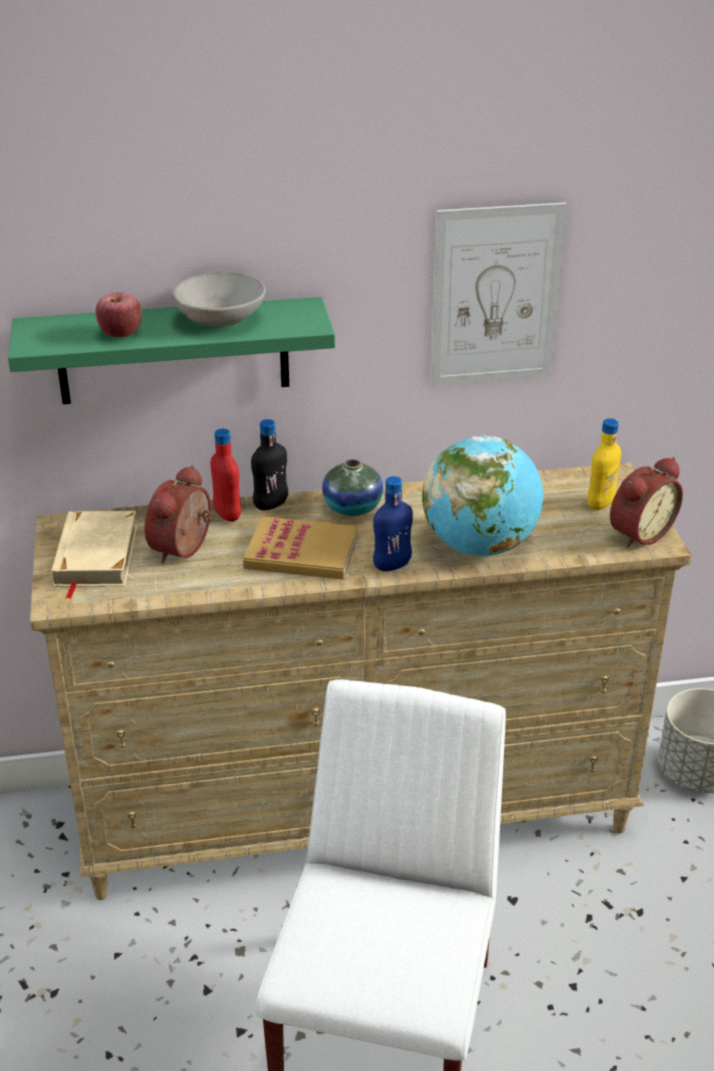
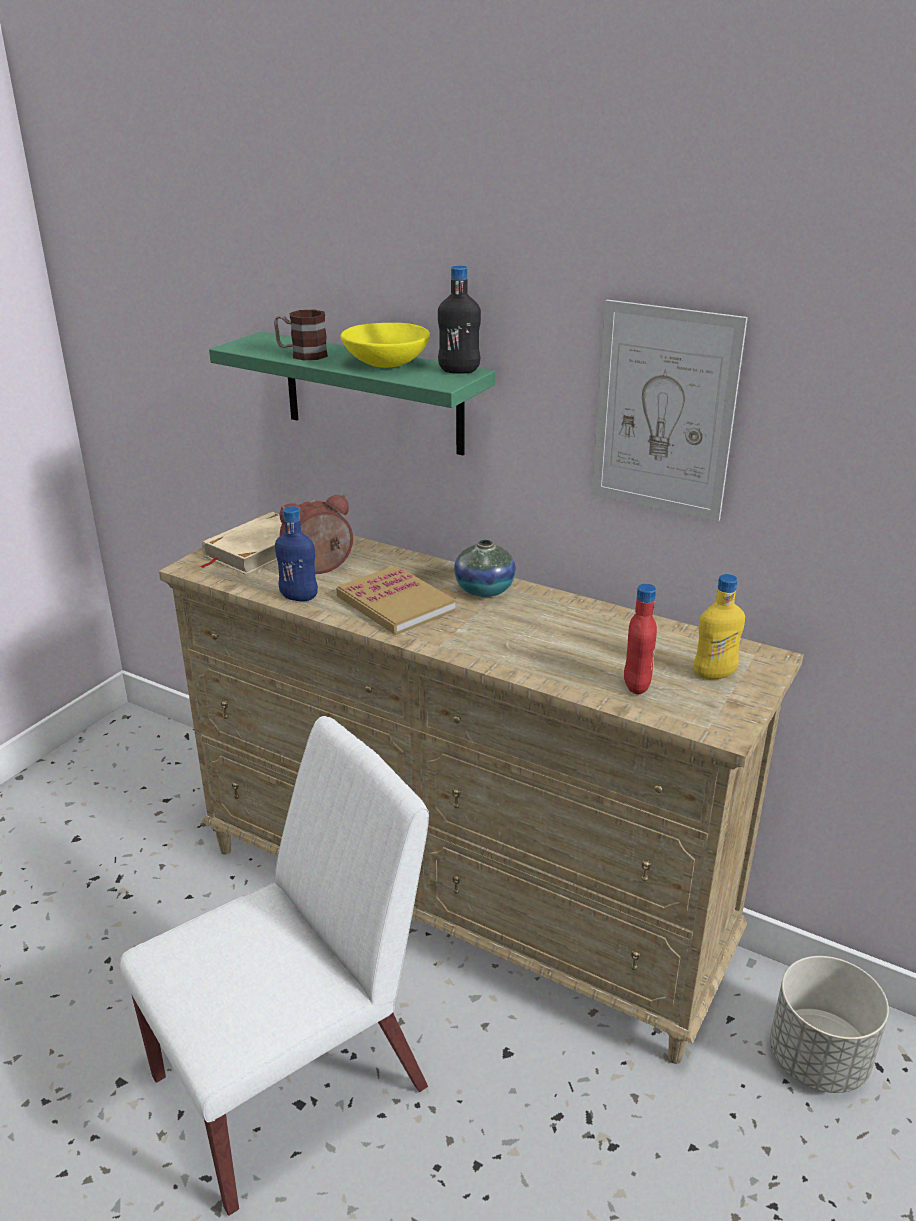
camera: 40 degrees right, 5 degrees down
apple [96,292,142,337] -> mug [274,309,328,361]
grey bowl [172,271,266,327] -> yellow bowl [341,323,430,368]
red bottle [211,429,241,522] -> red bottle moved to [624,584,657,695]
black bottle [251,419,288,510] -> black bottle moved to [438,266,481,374]
blue bottle [373,476,413,571] -> blue bottle moved to [275,506,318,601]
globe [422,435,543,556] -> none
alarm clock [610,457,683,548] -> none

